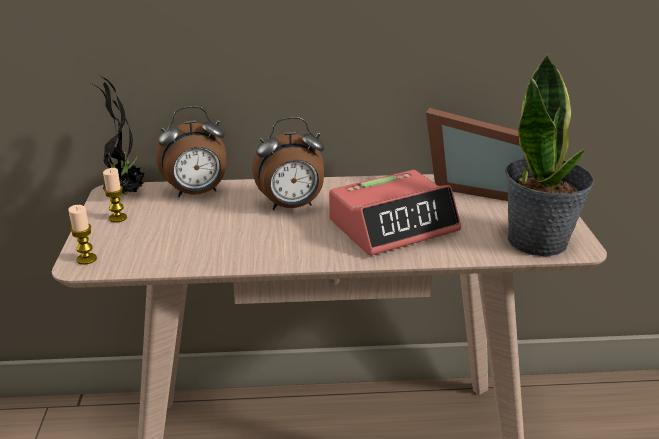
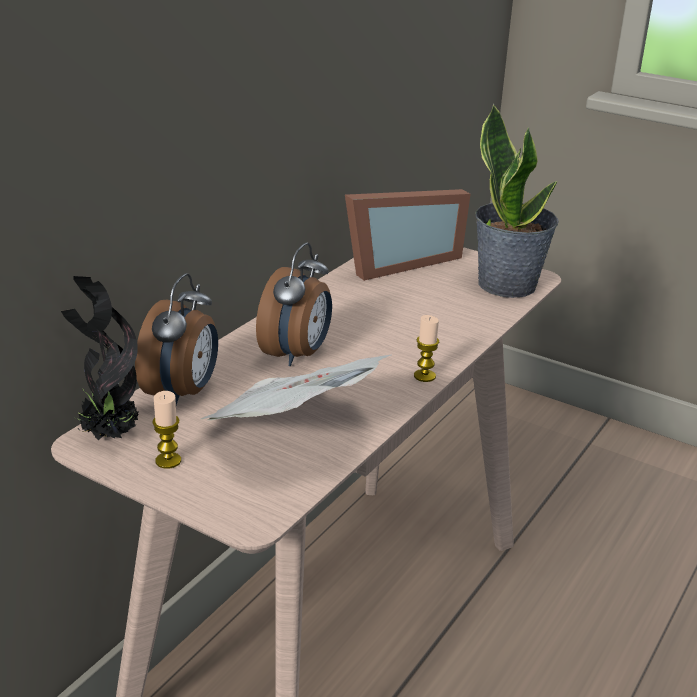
camera: 55 degrees left, 0 degrees up
candle [68,205,97,265] -> candle moved to [414,315,439,382]
alarm clock [329,170,461,256] -> none
none -> newspaper [201,355,391,420]

